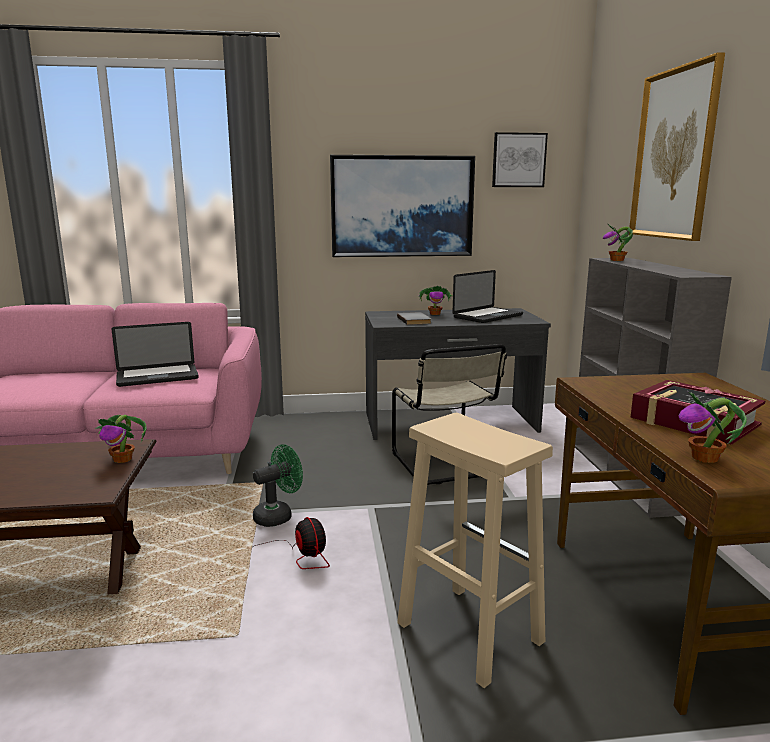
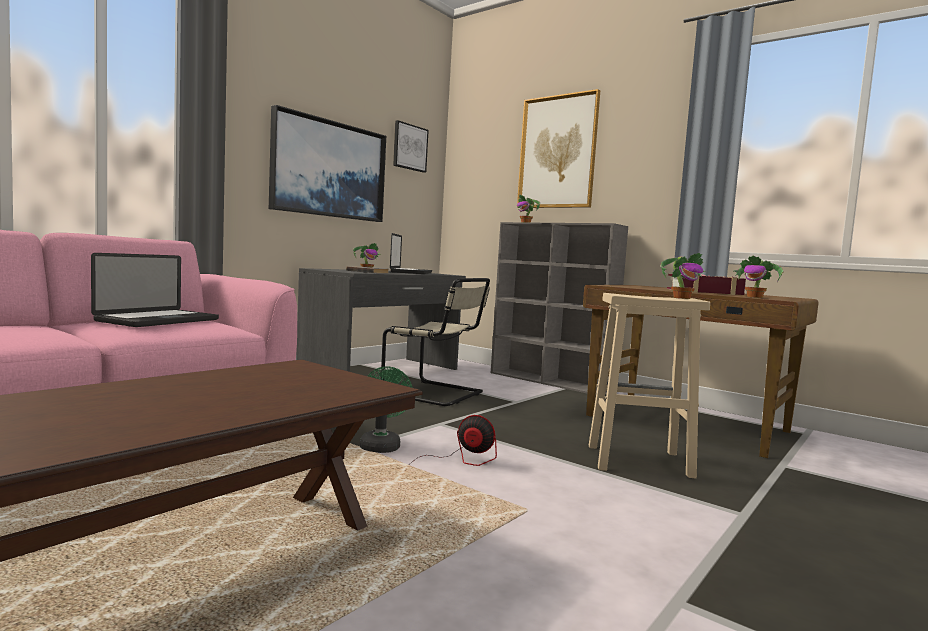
camera: 45 degrees left, 10 degrees down
potted plant [94,415,147,463] -> potted plant moved to [661,253,705,299]

